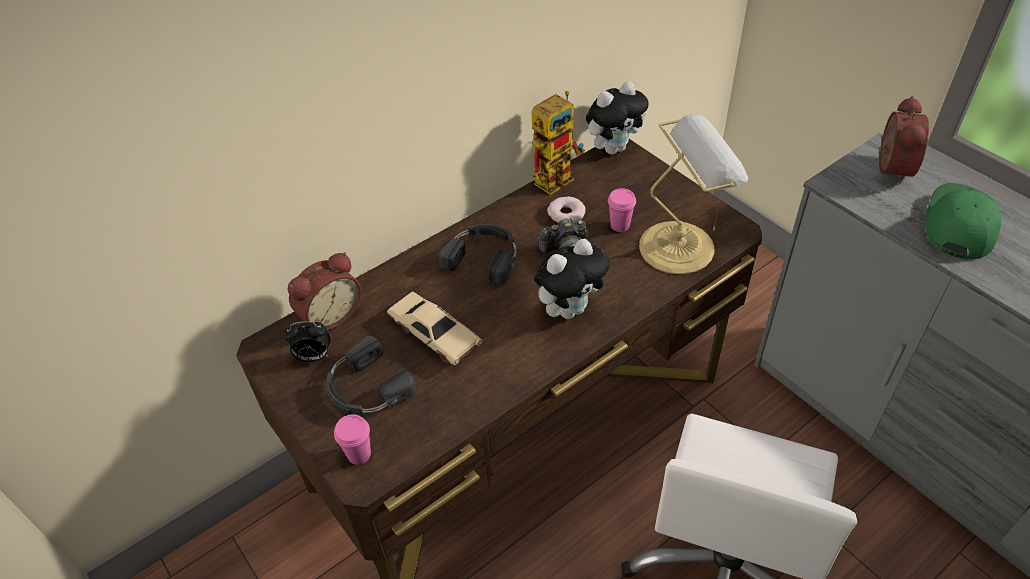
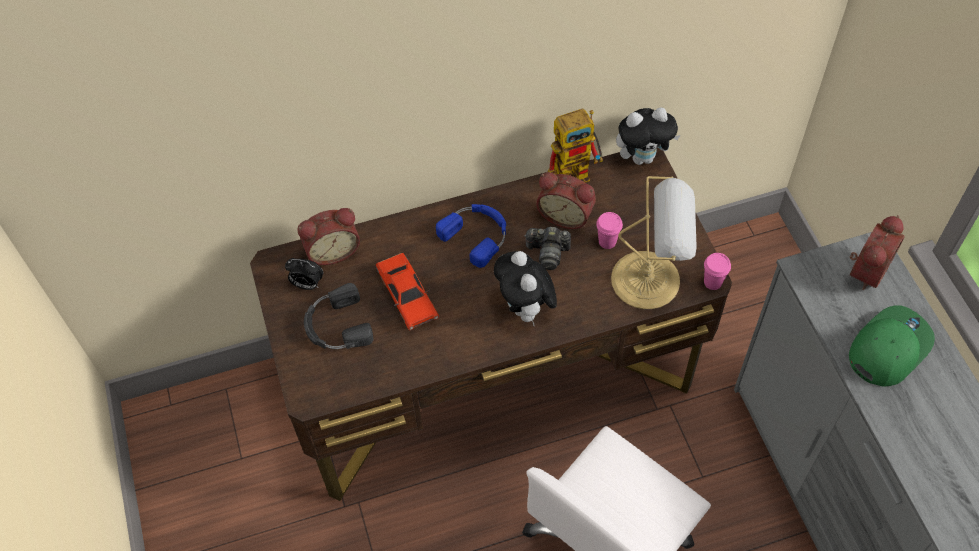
camera: 20 degrees right, 10 degrees up
pink cup [334,414,371,464] -> pink cup moved to [704,253,731,290]
beige toy car [387,291,483,365] -> red toy car [376,253,439,330]
black headphones [438,224,516,285] -> blue headphones [436,204,506,268]
plush toy [534,239,610,319] -> plush toy turned 90 degrees clockwise [494,251,557,326]
donut [547,197,586,223] -> alarm clock [536,172,596,229]

